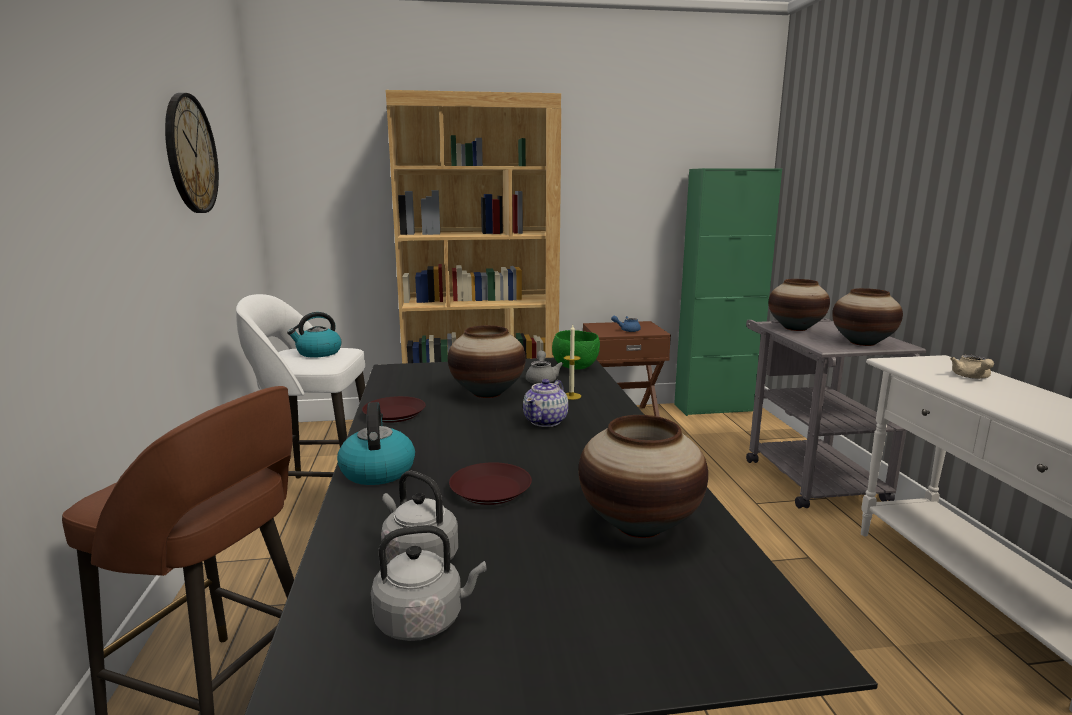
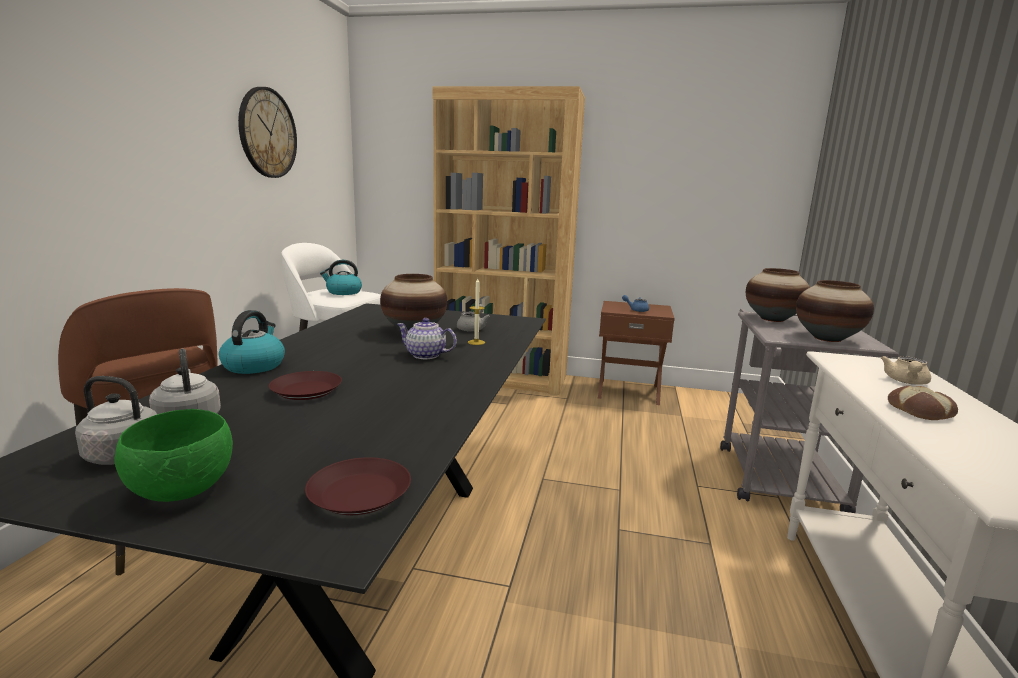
camera: 20 degrees right, 0 degrees up
brown plate [362,396,426,423] -> brown plate moved to [305,457,411,515]
teapot [523,379,568,427] -> teapot turned 60 degrees clockwise [397,318,457,359]
green bowl [552,330,600,370] -> green bowl moved to [114,409,233,502]
vase [578,415,708,538] -> none
green cabinet [674,168,782,416] -> none
none -> bread [888,385,958,420]

